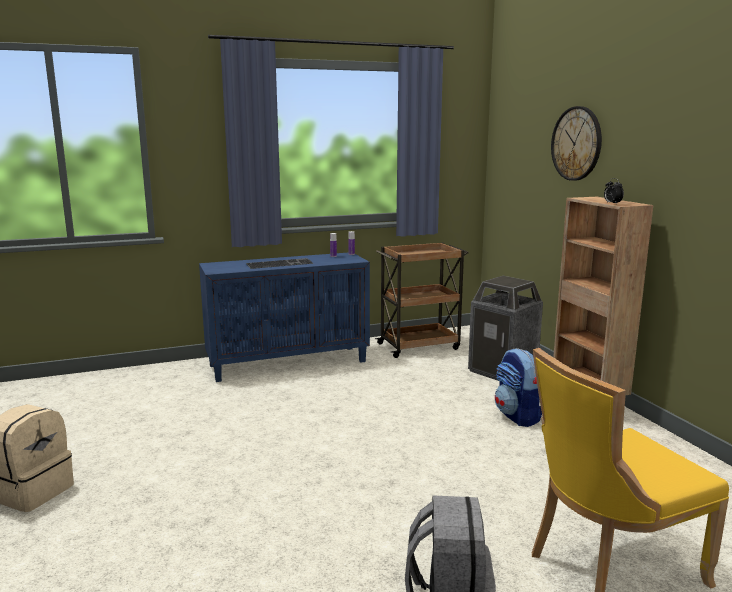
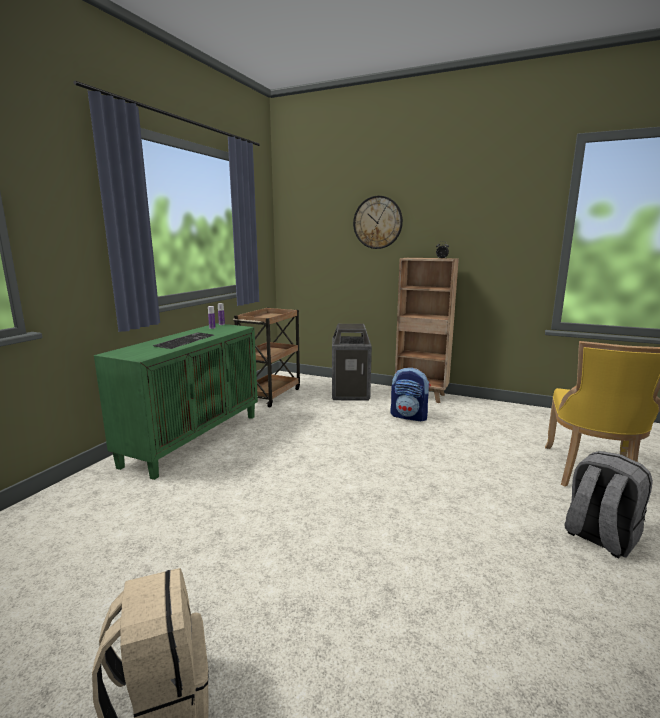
camera: 45 degrees left, 0 degrees up
blue cabinet [199,253,370,382] -> green cabinet [94,323,258,480]

